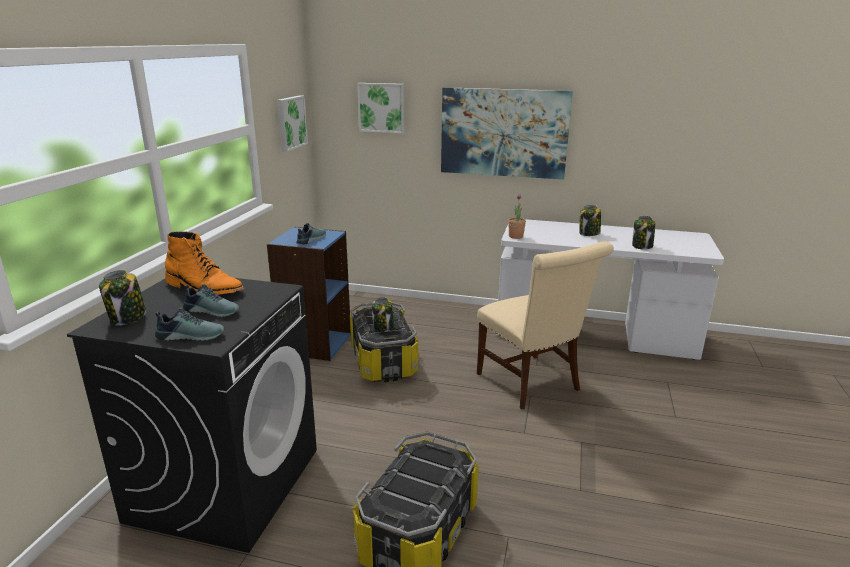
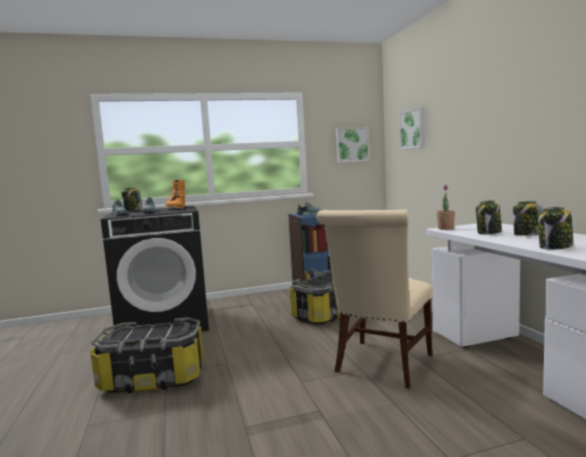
camera: 60 degrees right, 15 degrees down
jar [372,297,394,332] -> jar moved to [476,200,502,235]
picture [441,87,573,180] -> none

